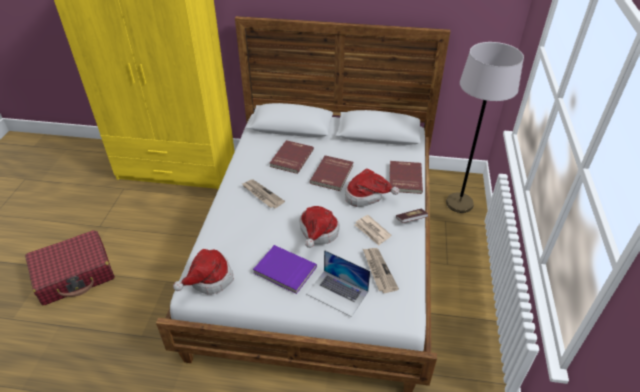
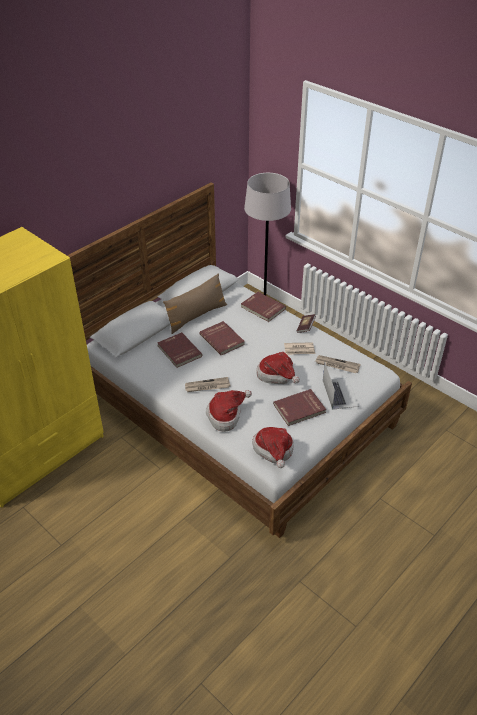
camera: 55 degrees left, 0 degrees up
red suitcase [25,230,115,305] -> none
purple book [253,245,317,294] -> red book [273,389,326,426]
laptop [306,250,370,317] -> laptop turned 75 degrees counterclockwise [323,363,360,410]
hat [345,169,399,207] -> hat moved to [206,390,252,432]
none -> brown pillow [163,273,227,334]

